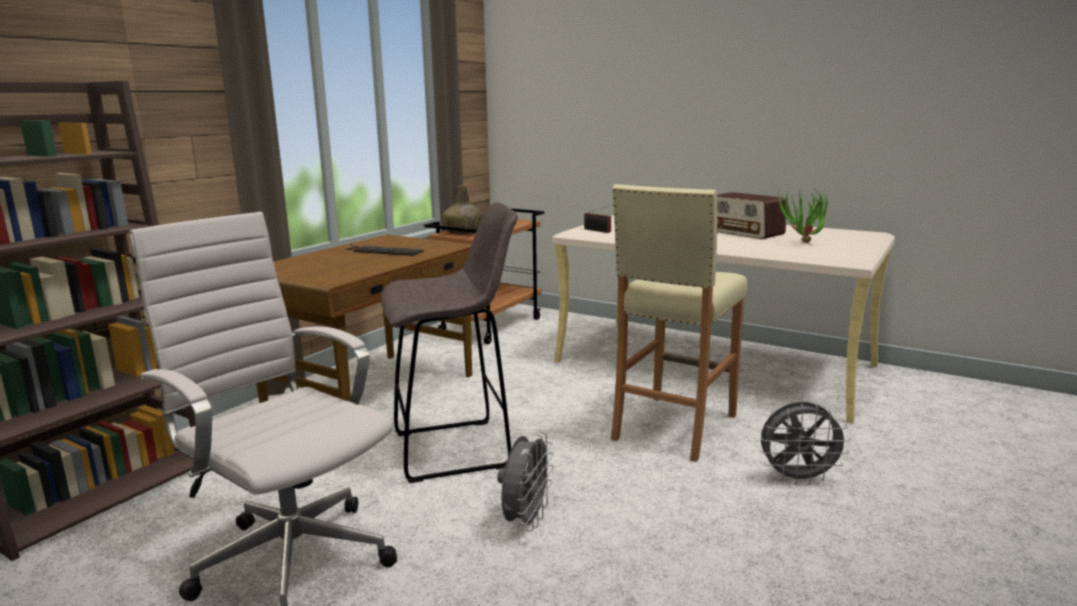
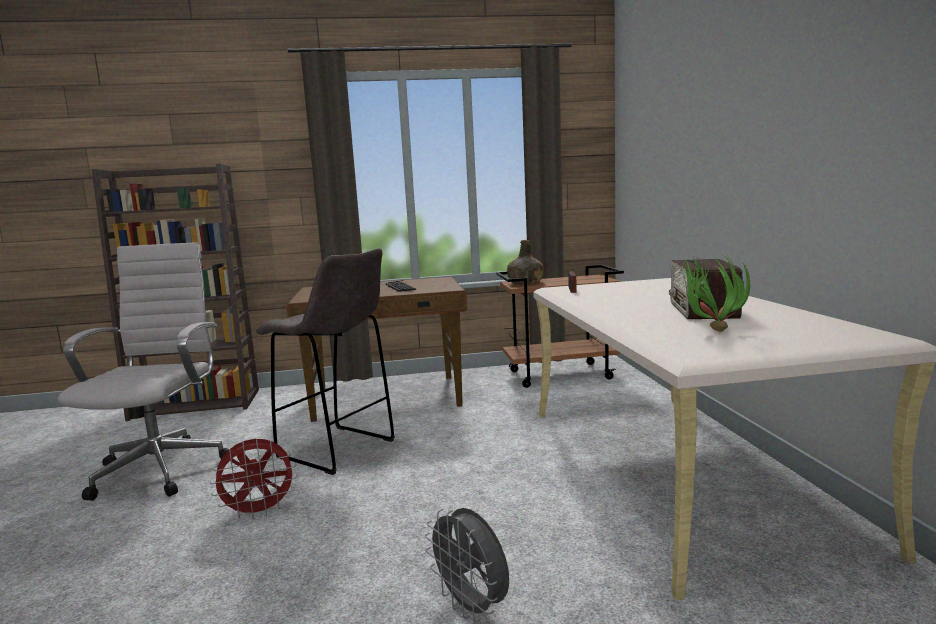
camera: 50 degrees right, 5 degrees down
grey fan [497,432,554,531] -> red fan [210,439,298,519]
beige stool [611,184,747,462] -> none

